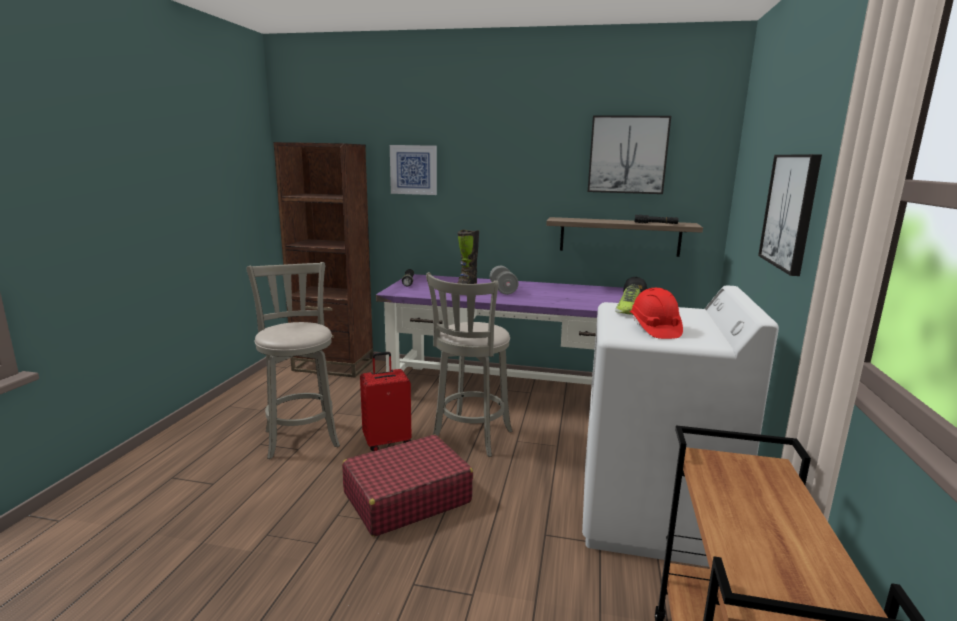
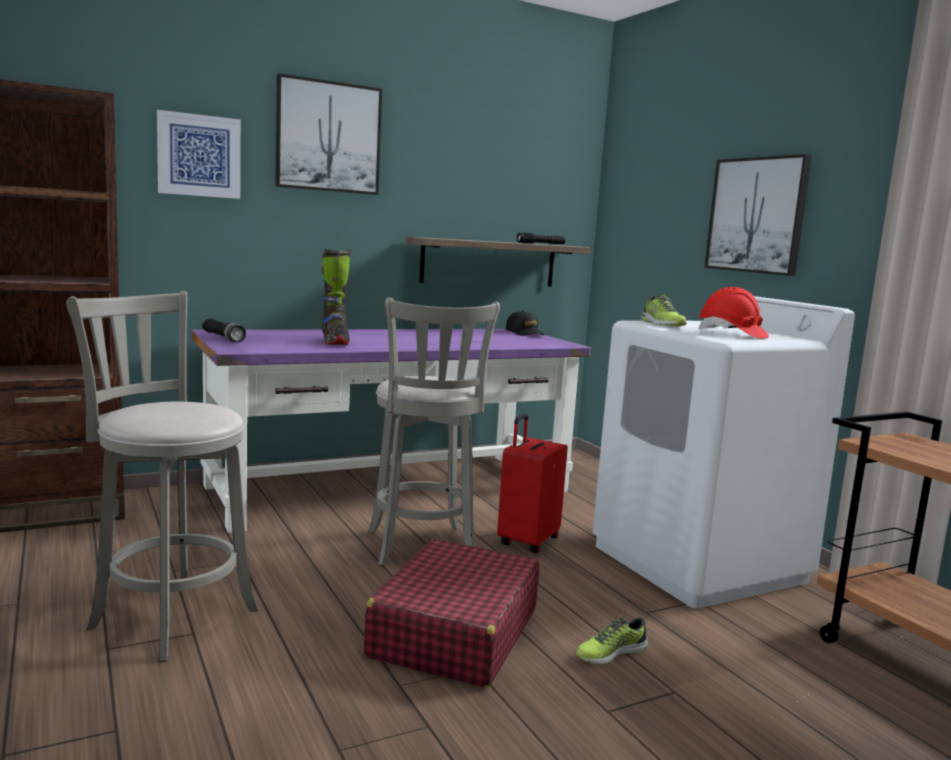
camera: 40 degrees left, 5 degrees down
red suitcase [360,352,412,451] -> red suitcase moved to [497,414,568,553]
grey dumbbell [490,266,519,295] -> none
picture [588,115,671,194] -> picture moved to [275,73,382,195]
none -> shoe [576,617,648,665]

